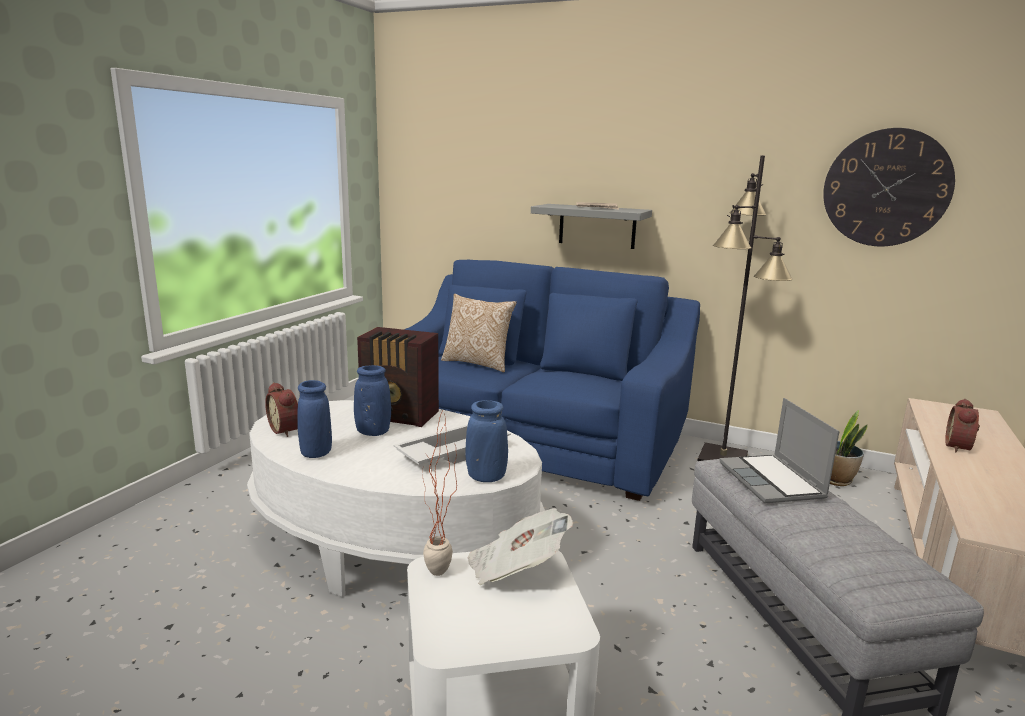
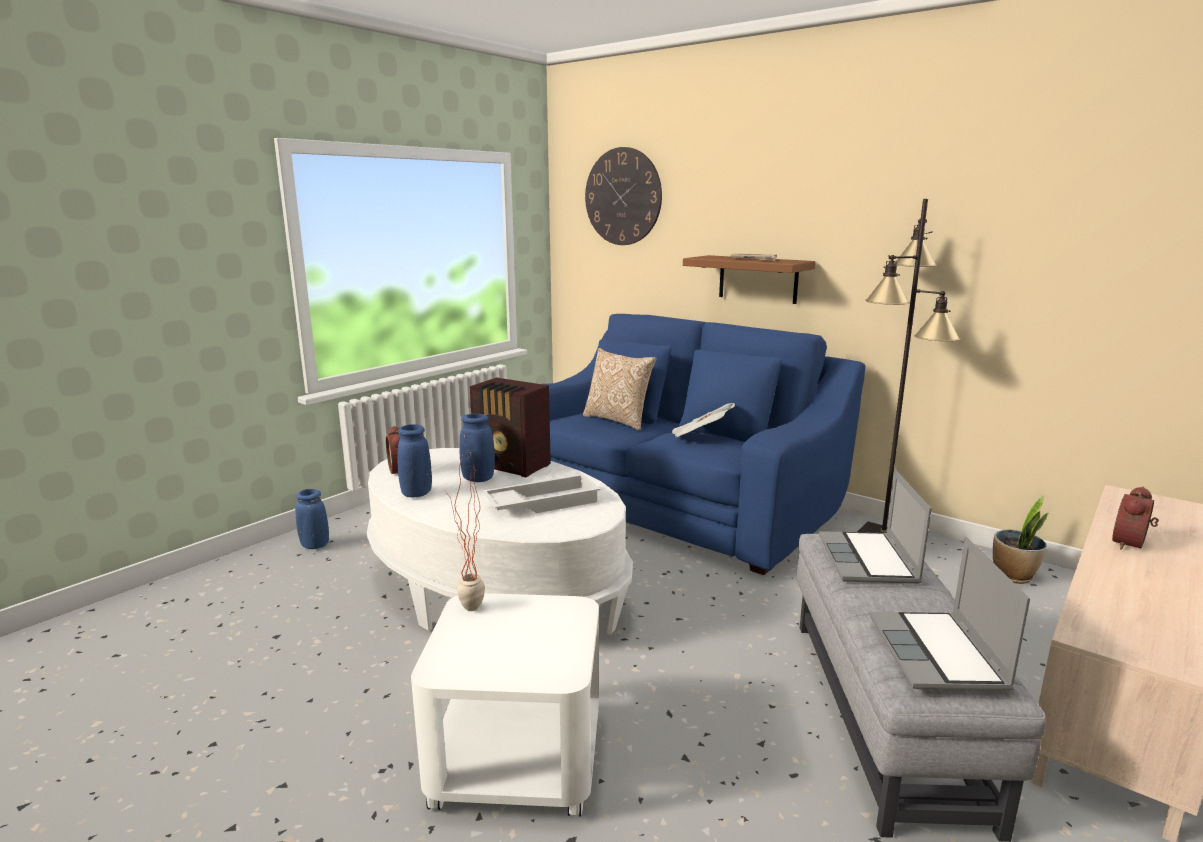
camera: 15 degrees right, 0 degrees up
blue vase [465,400,508,482] -> blue vase moved to [295,489,329,549]
newspaper [467,508,573,585] -> newspaper moved to [672,403,735,438]
grey shelf [531,204,652,249] -> brown shelf [683,255,815,304]
wall clock [823,128,955,246] -> wall clock moved to [585,147,662,245]
none -> laptop [870,537,1030,690]

